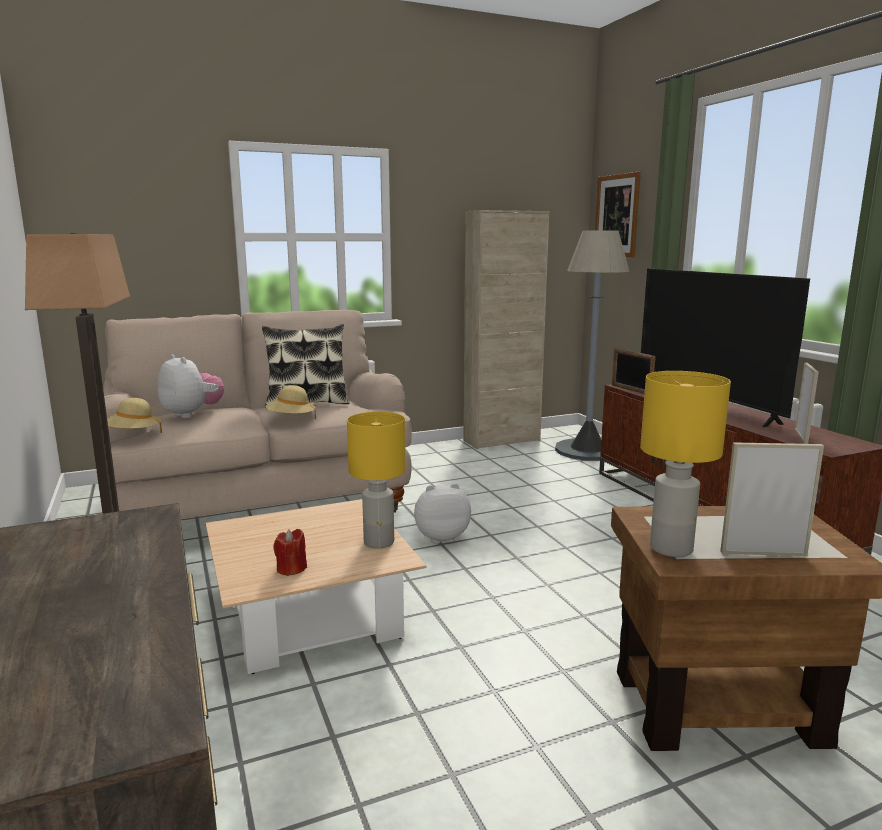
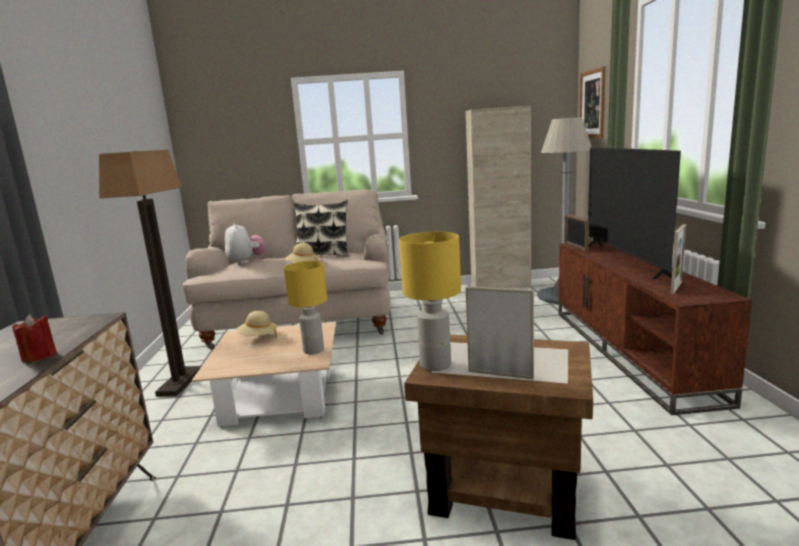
camera: 20 degrees right, 0 degrees up
beige hat [107,398,162,433] -> beige hat moved to [236,311,277,338]
red candle [273,529,307,576] -> red candle moved to [12,315,57,363]
plush toy [414,483,471,544] -> none

